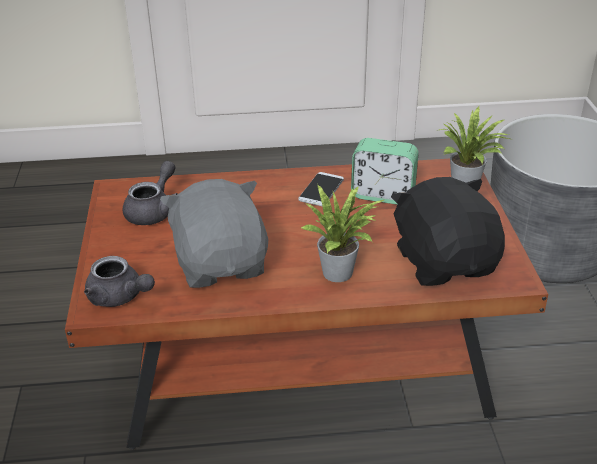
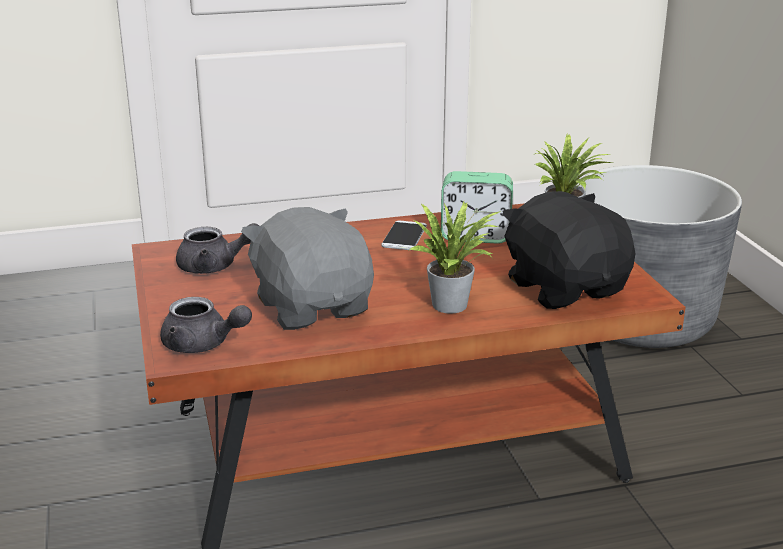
camera: 10 degrees left, 10 degrees down
grey teapot [123,161,178,225] -> grey teapot turned 75 degrees clockwise [176,223,259,274]

